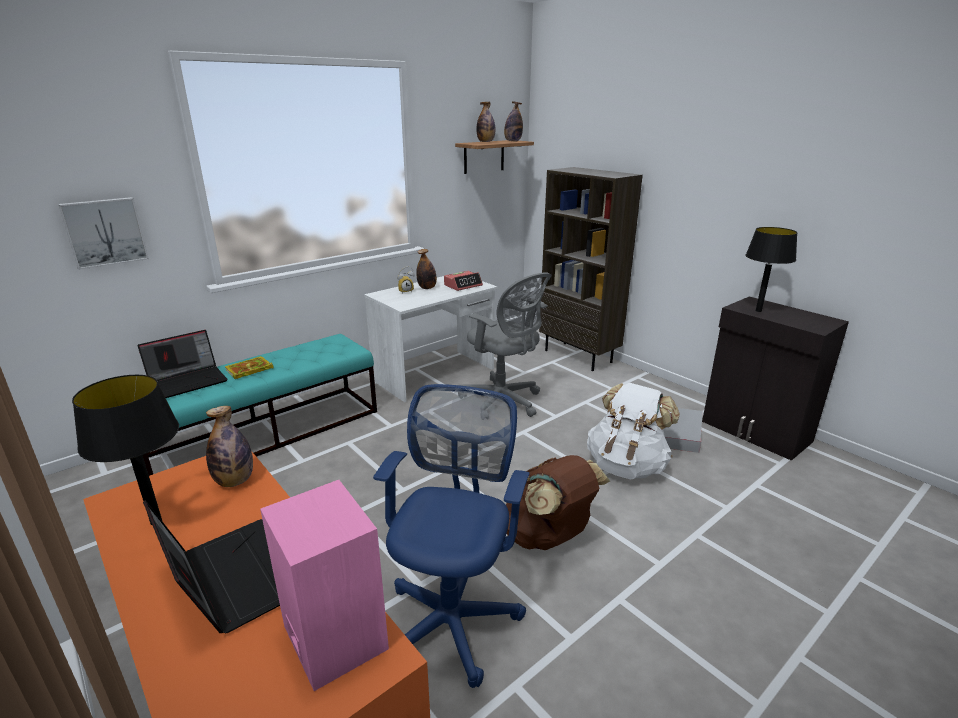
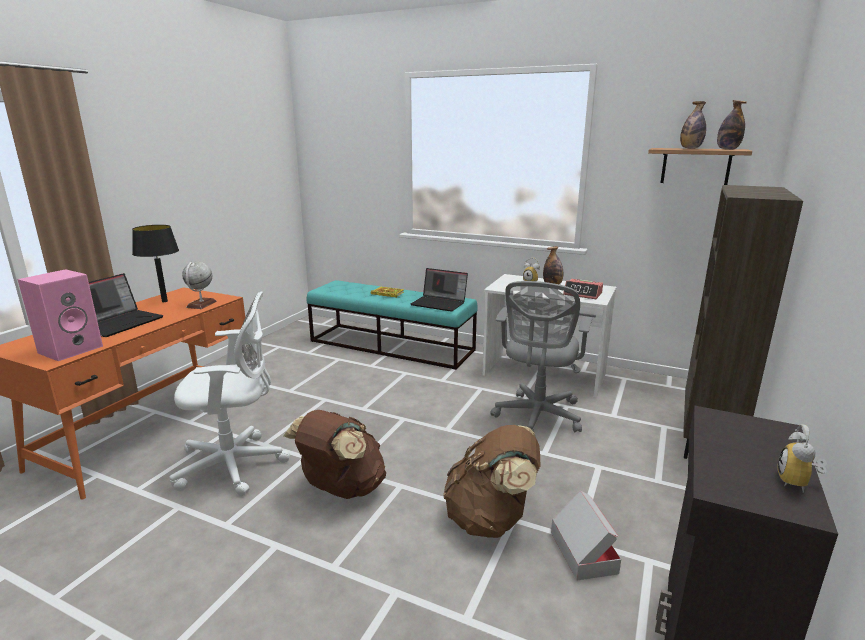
camera: 65 degrees right, 5 degrees down
picture [58,197,149,270] -> none
laptop [137,330,227,398] -> laptop moved to [411,268,468,312]
bottle [206,406,253,487] -> globe [182,262,217,309]
blue office chair [373,384,530,688] -> white office chair [170,291,290,496]
white backpack [587,383,680,479] -> brown backpack [443,425,540,538]
black table lamp [745,227,797,312] -> none
none -> alarm clock [777,424,827,493]

